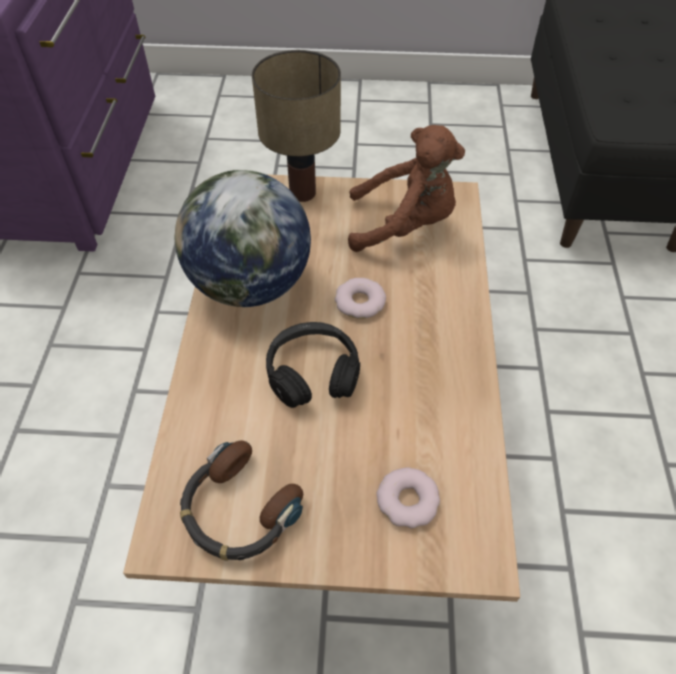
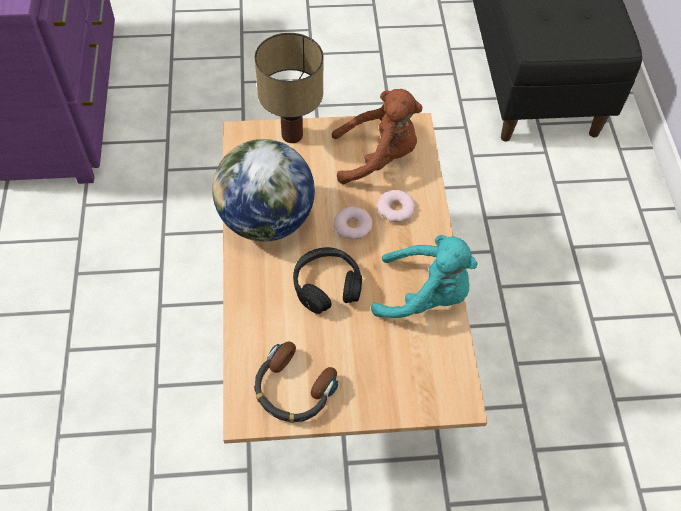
camera: 10 degrees left, 5 degrees up
donut [376,467,440,529] -> donut moved to [377,190,415,222]
none -> turquoise plush toy [371,235,478,318]

